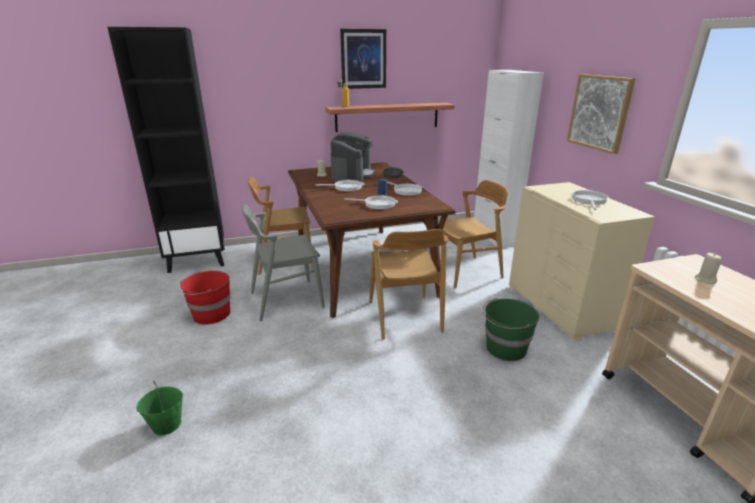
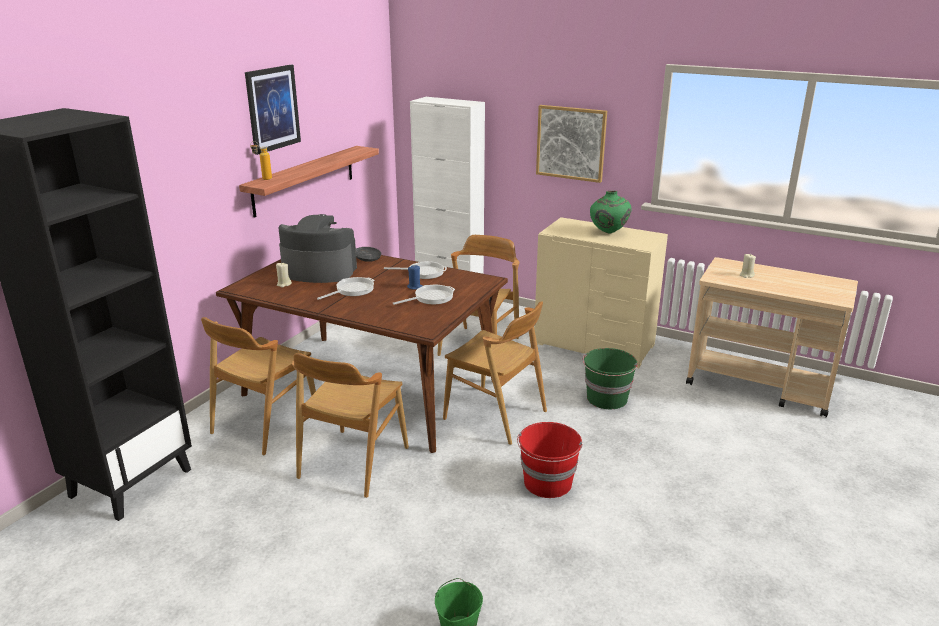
camera: 45 degrees left, 0 degrees up
red bucket [178,271,231,325] -> red bucket moved to [517,422,583,498]
grey chair [242,204,325,321] -> brown chair [292,353,409,498]
coffee machine [331,132,375,182] -> coffee machine turned 45 degrees counterclockwise [279,214,357,283]
frying pan [571,190,609,210] -> green vase [590,191,631,234]

